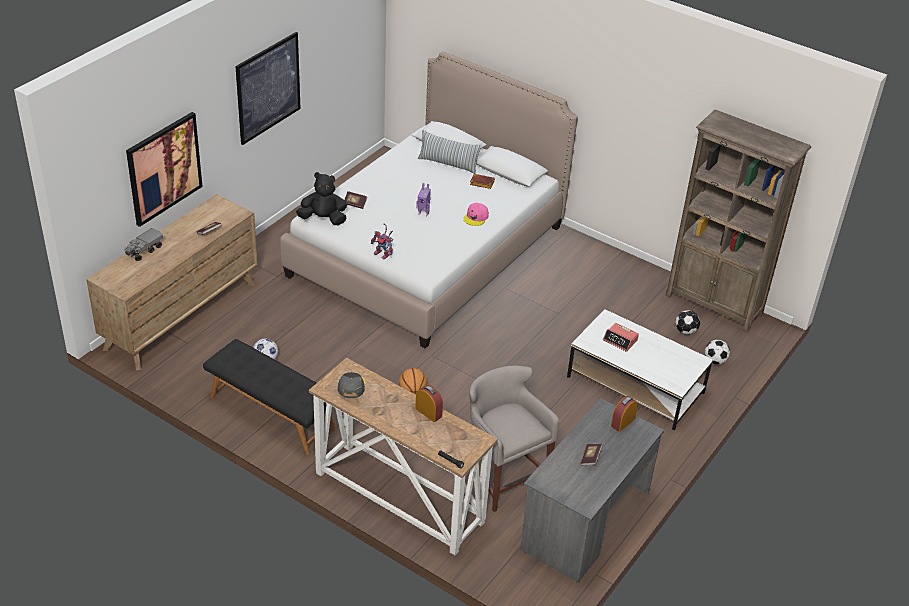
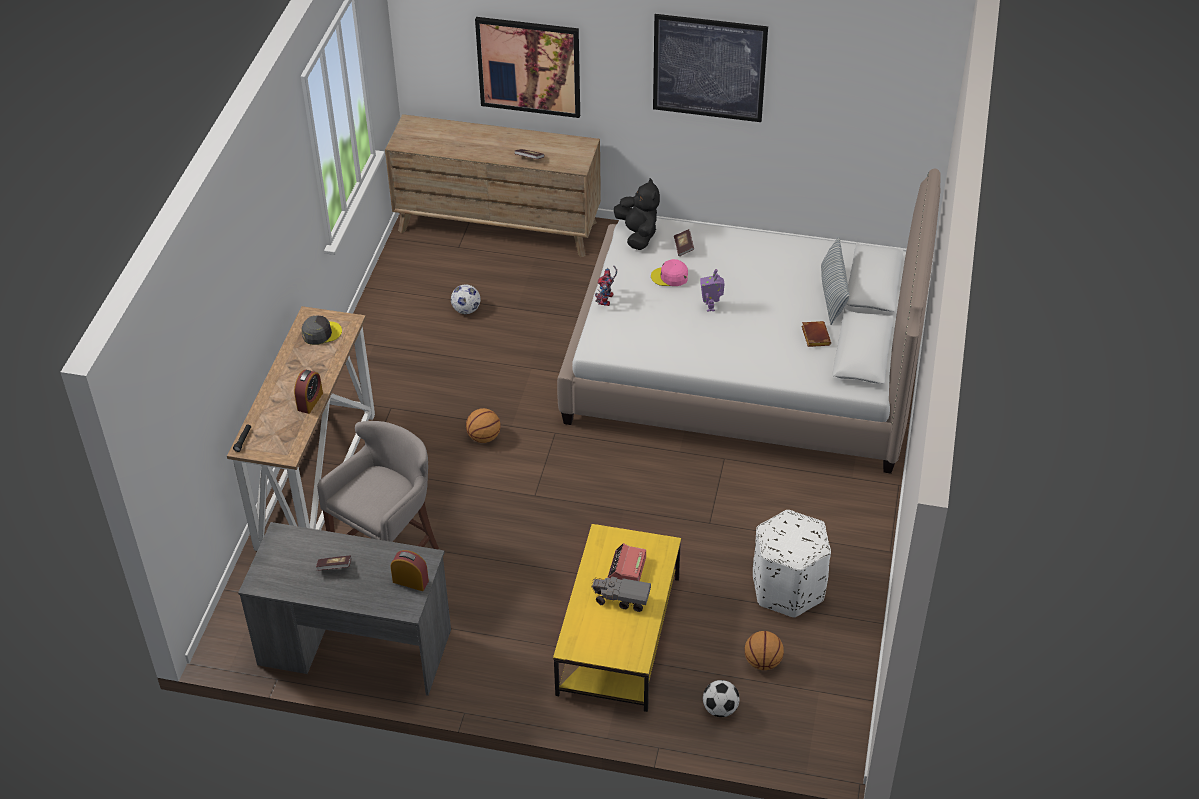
camera: 70 degrees right, 5 degrees up
toy truck [125,228,163,261] -> toy truck moved to [591,576,651,612]
black bench [203,339,335,455] -> none
pink cap [464,203,489,226] -> pink cap moved to [651,259,688,286]
white coffee table [567,309,713,430] -> yellow coffee table [553,524,681,712]
brown bookcase [666,109,811,333] -> none
football [675,310,700,335] -> basketball [745,631,784,670]
none -> white ottoman [753,510,831,618]

